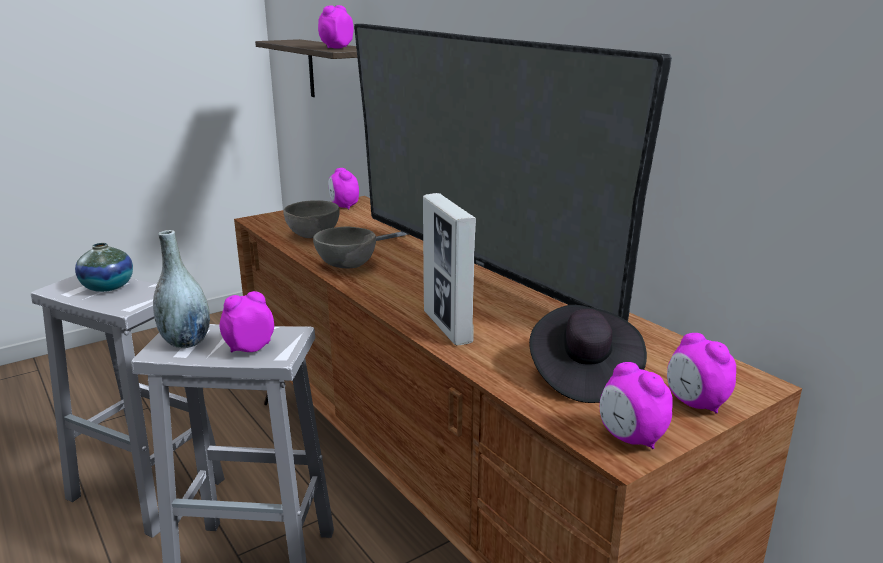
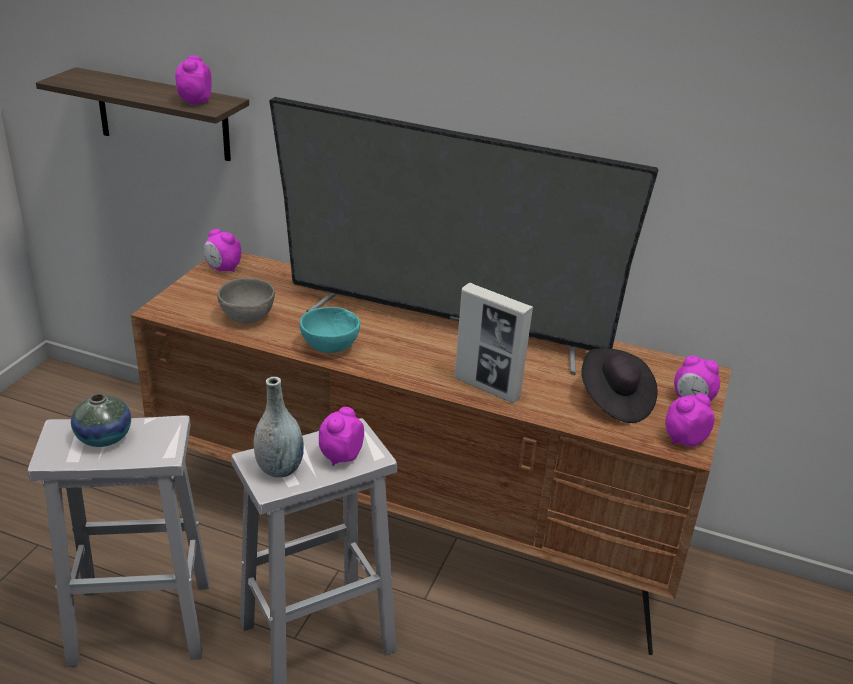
camera: 35 degrees left, 10 degrees up
grey bowl [313,226,376,268] -> turquoise bowl [300,307,360,353]
alarm clock [600,362,672,449] -> alarm clock turned 135 degrees clockwise [665,393,715,447]

